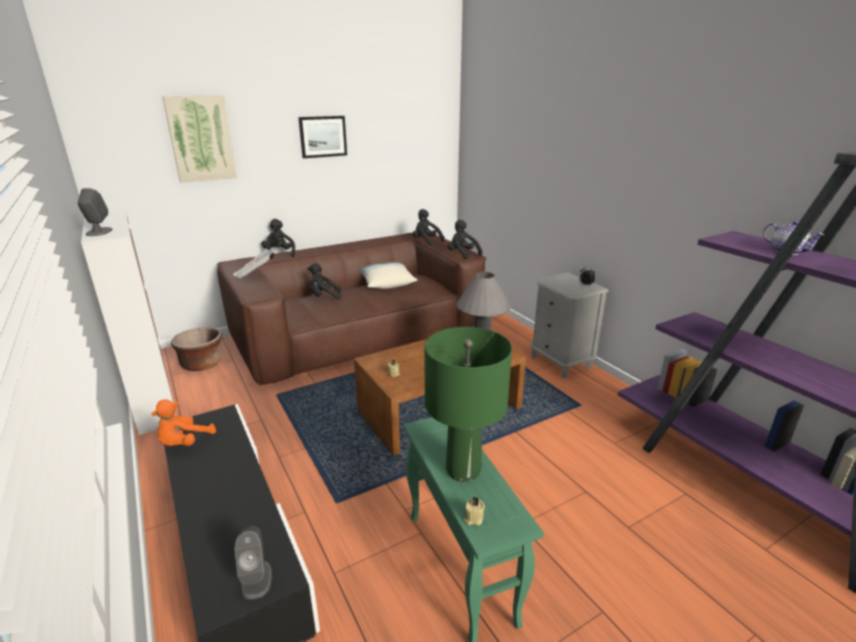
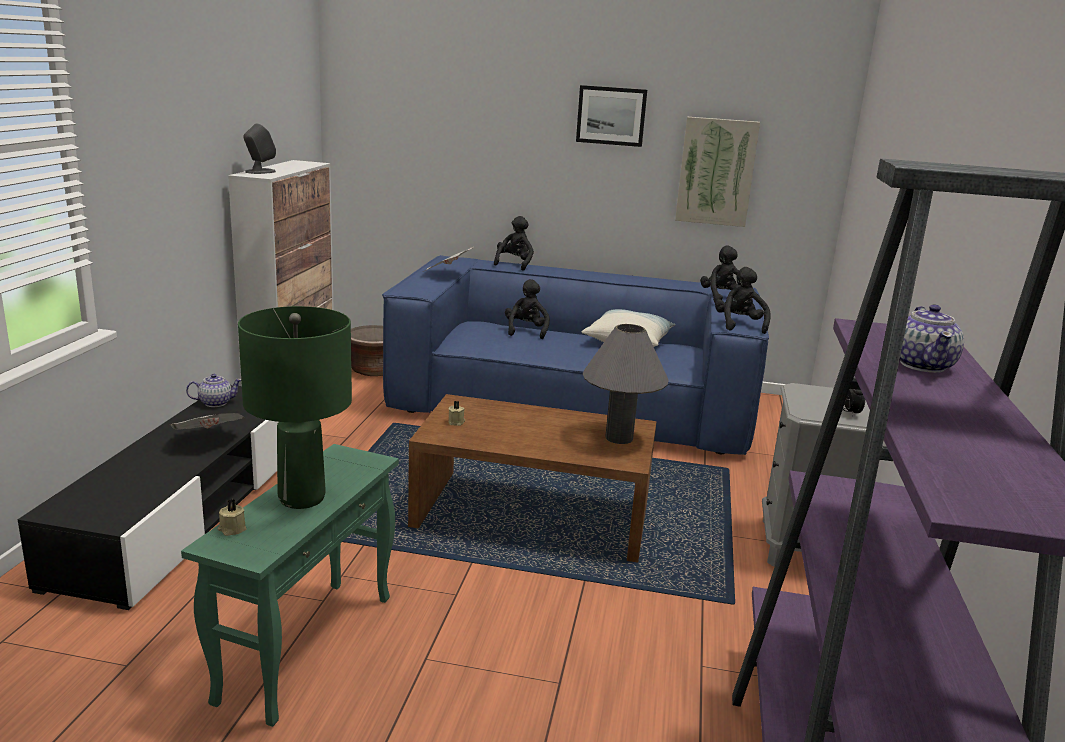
camera: 40 degrees right, 5 degrees down
orange plush toy [151,399,216,446] -> teapot [186,374,241,407]
picture [163,96,237,183] -> picture moved to [675,117,760,227]
brown sofa [217,232,487,386] -> blue sofa [382,255,769,455]
grey speaker [235,526,272,599] -> none
black plush toy [307,263,342,300] -> black plush toy turned 60 degrees clockwise [505,279,550,339]
none -> newspaper [170,413,244,430]

